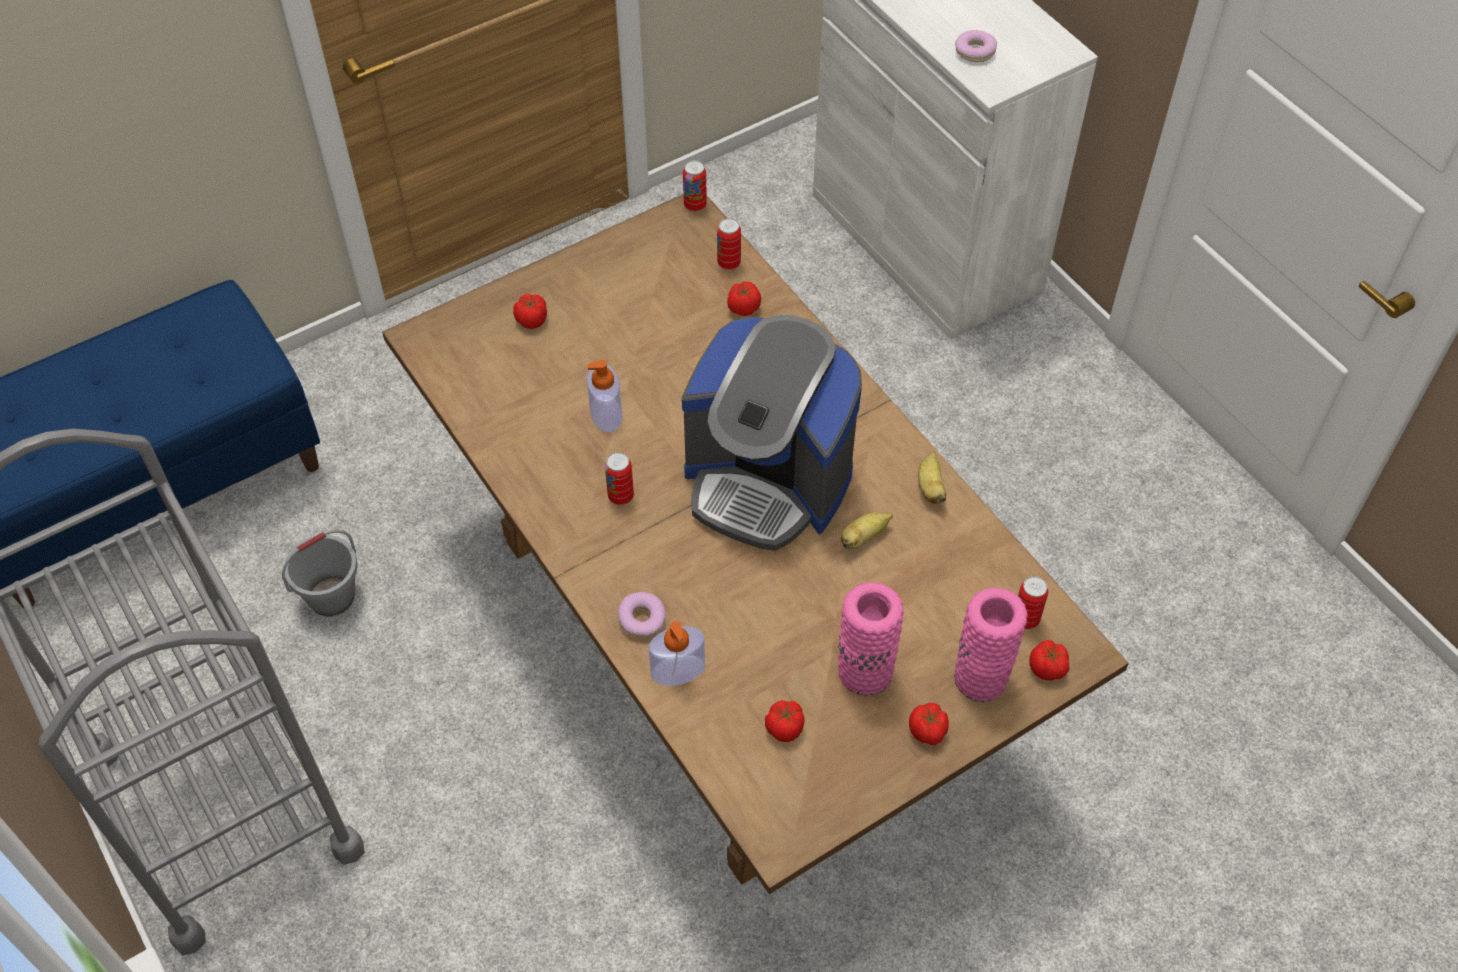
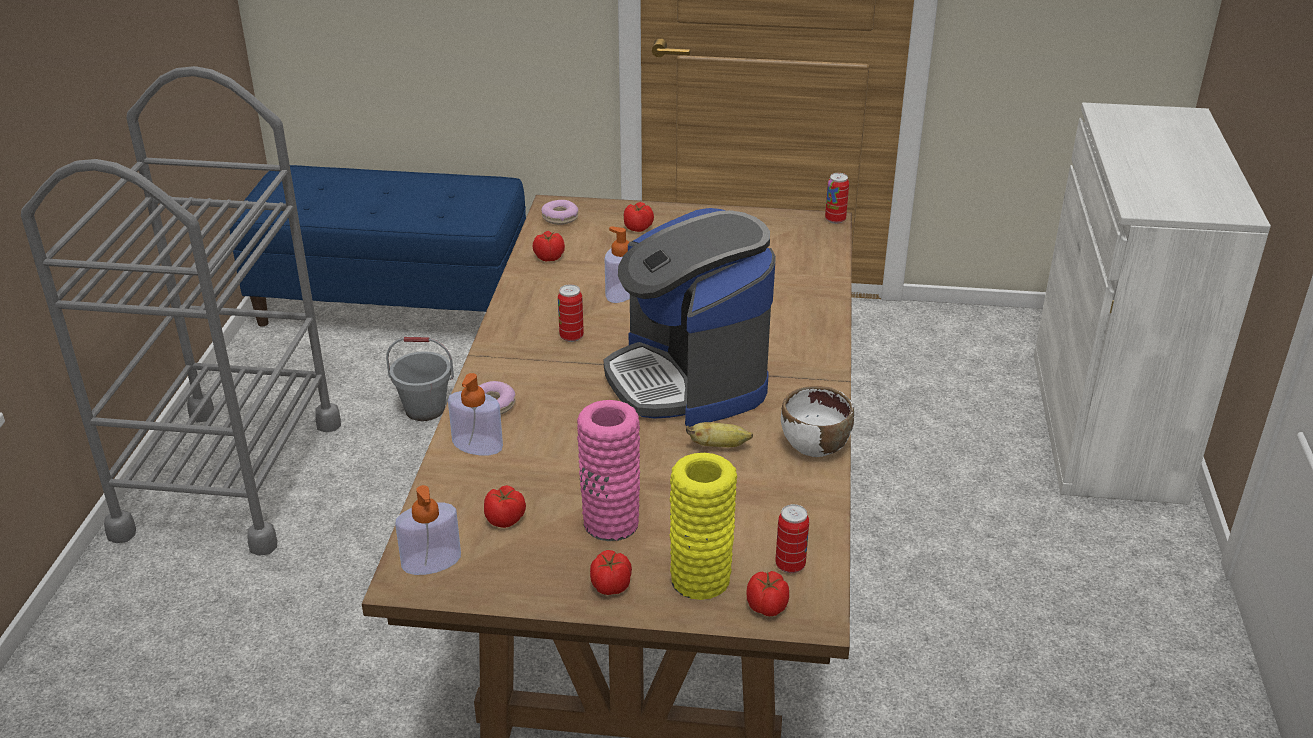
camera: 40 degrees right, 20 degrees down
can [717,218,741,270] -> none
tomato [727,281,761,316] -> tomato moved to [533,231,565,262]
banana [918,451,946,504] -> white bowl [781,386,854,457]
pink vase [954,588,1028,702] -> yellow vase [670,453,737,600]
donut [955,30,997,62] -> donut moved to [541,200,578,225]
none -> soap dispenser [395,485,461,575]

